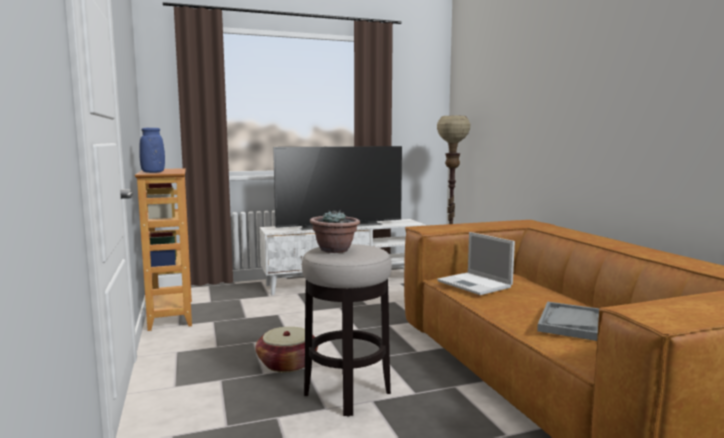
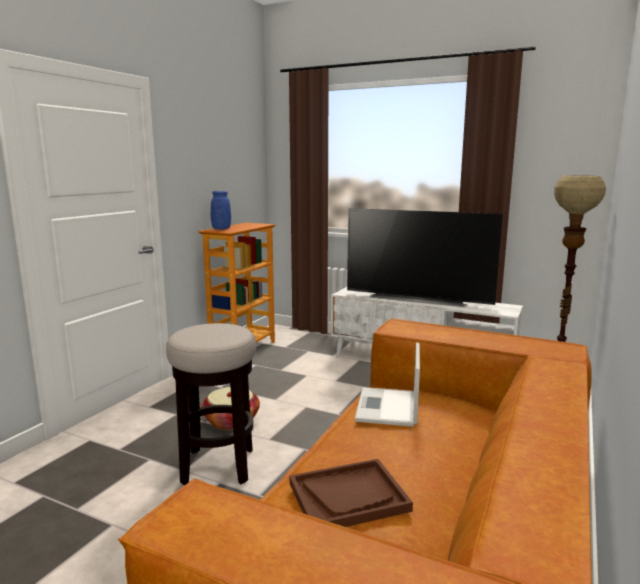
camera: 45 degrees right, 5 degrees up
potted plant [310,210,360,253] -> none
grey tray [537,301,599,341] -> brown tray [290,459,413,527]

